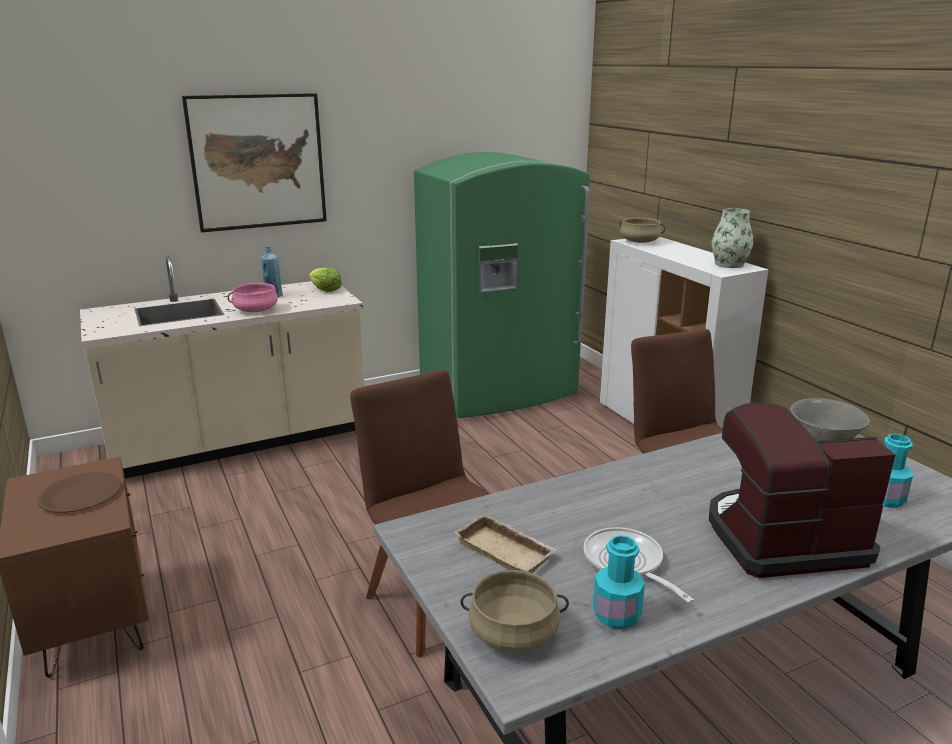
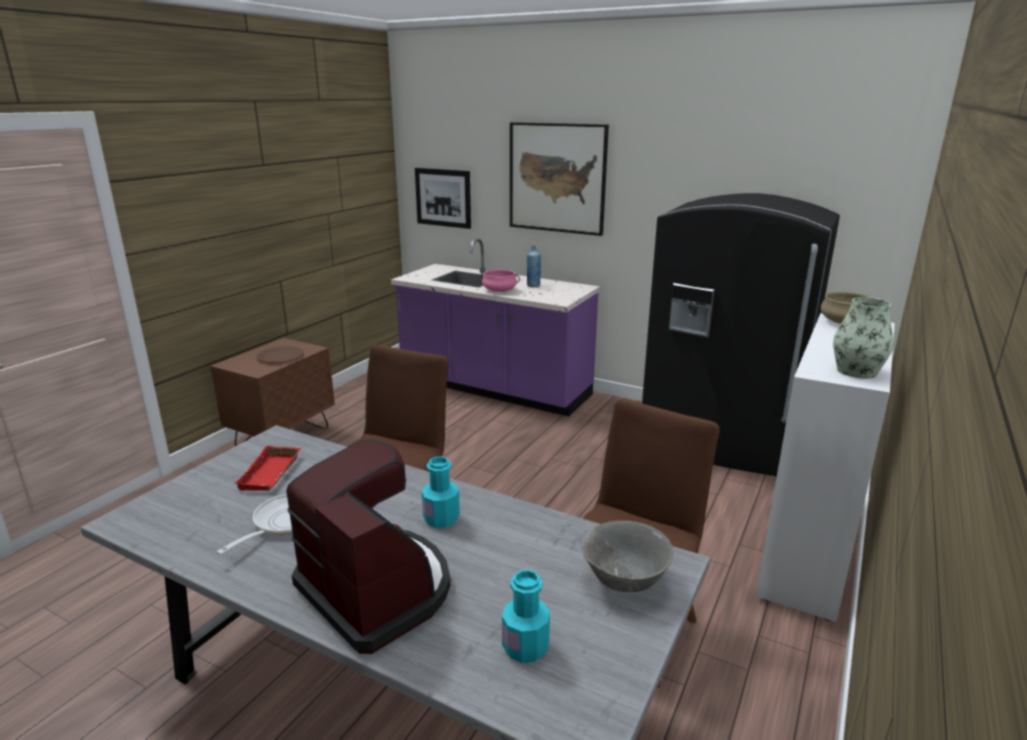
camera: 55 degrees right, 0 degrees up
beige counter [80,256,364,479] -> purple counter [391,239,600,416]
lettuce [309,268,342,292] -> none
green fridge [414,152,590,418] -> black fridge [642,193,840,476]
beige tray [454,513,557,573] -> red tray [234,445,301,491]
beige cooking pot [460,570,569,652] -> none
turquoise bottle [593,535,645,629] -> turquoise bottle moved to [422,457,460,528]
none -> picture [415,168,471,229]

